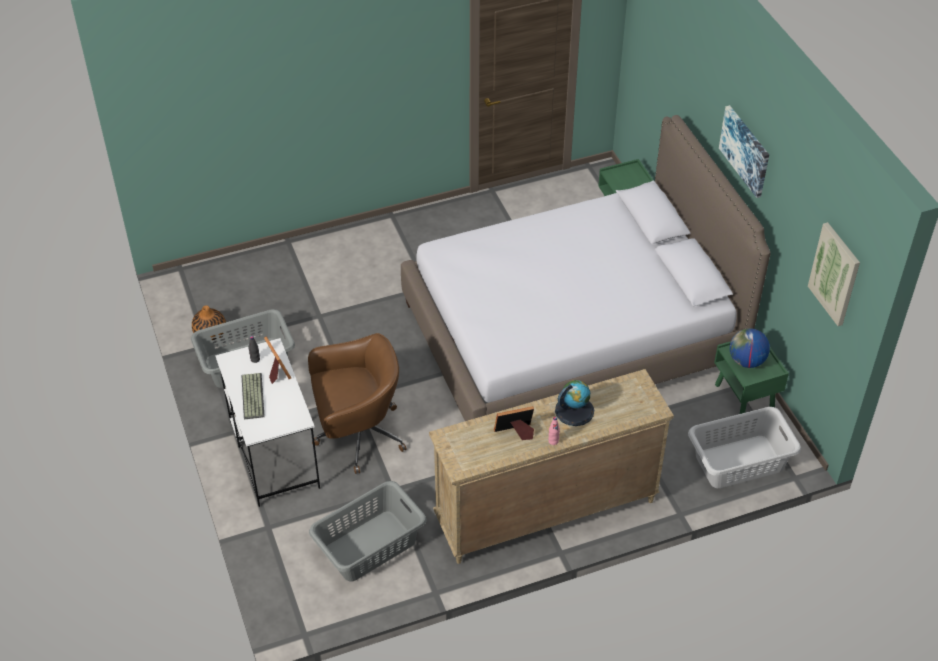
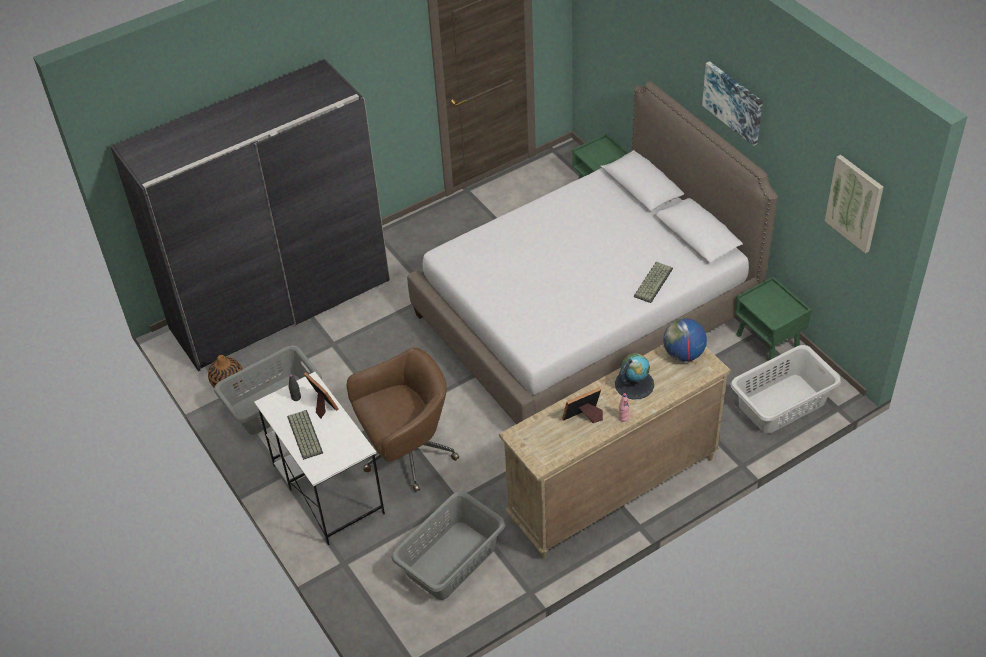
camera: 10 degrees left, 0 degrees up
globe [730,328,770,368] -> globe moved to [663,318,707,362]
none -> grey wardrobe [110,59,390,371]
none -> keyboard [634,262,673,303]

